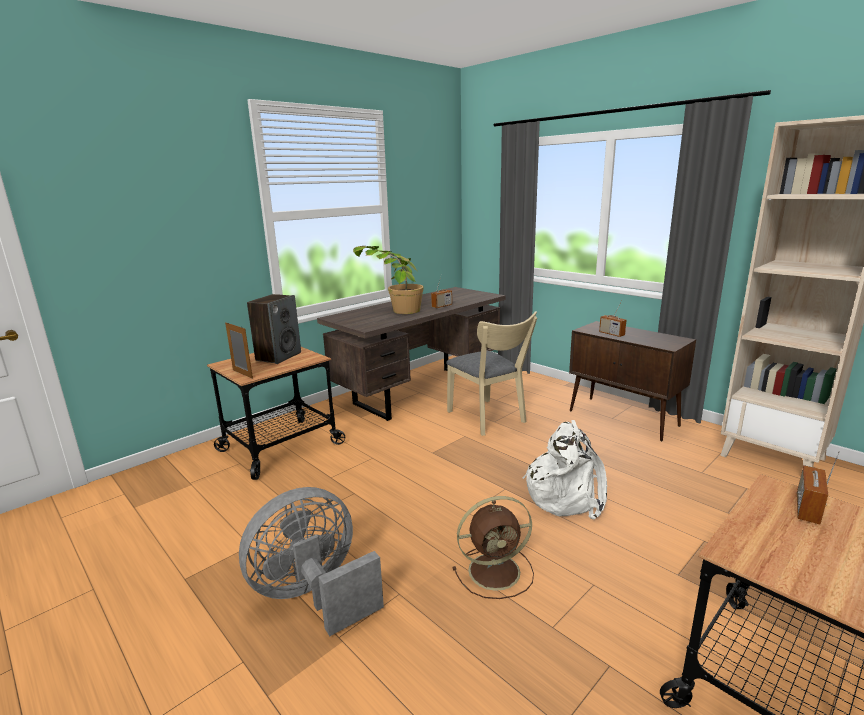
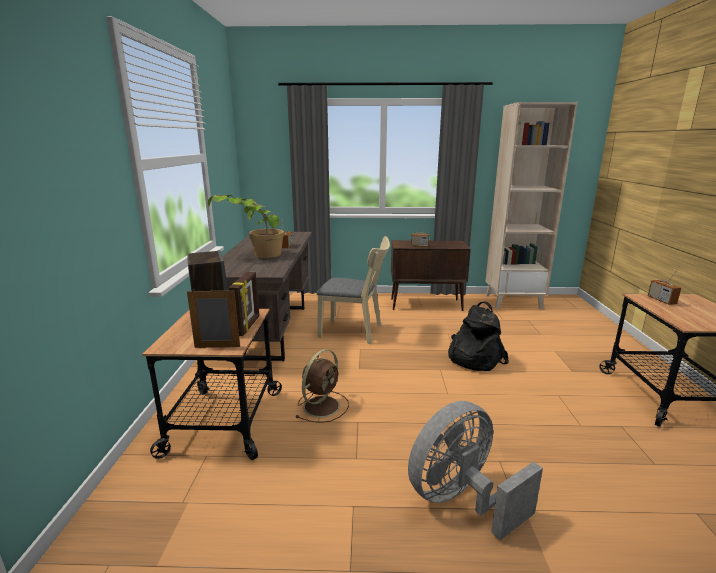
camera: 45 degrees left, 0 degrees up
grey fan [239,487,384,636] -> grey fan turned 45 degrees clockwise [408,401,543,540]
brown fan [452,496,534,599] -> brown fan moved to [295,349,349,423]
white backpack [522,420,607,519] -> black backpack [448,301,509,371]
none -> picture frame [229,272,259,336]

